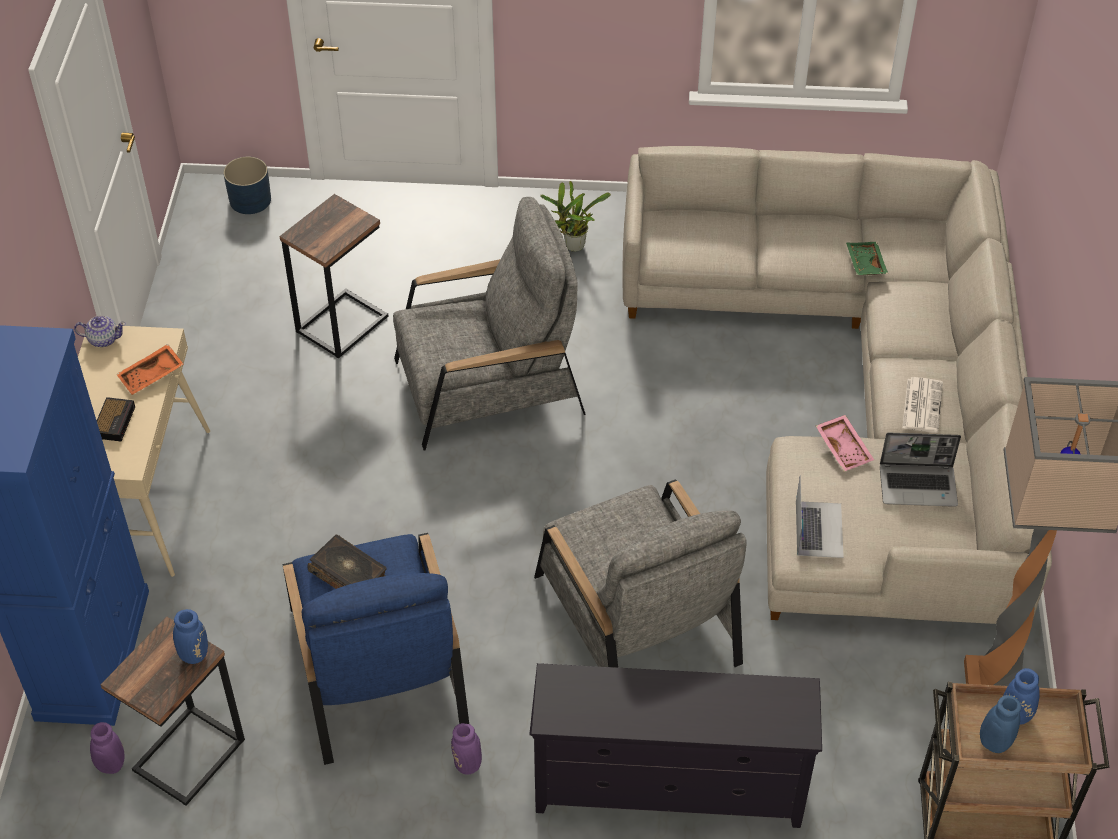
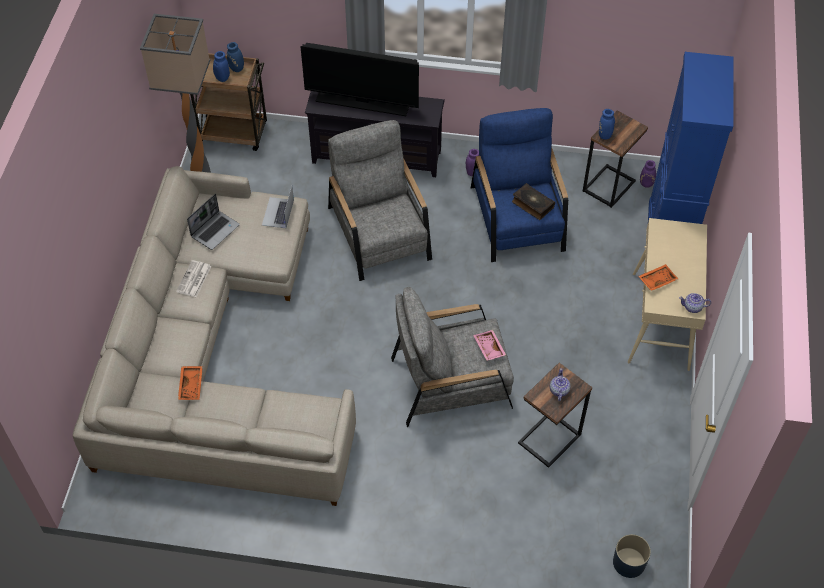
camera: 175 degrees left, 5 degrees up
alarm clock [97,397,135,442] -> none
potted plant [540,181,611,252] -> none
pink tray [816,415,874,472] -> pink tray moved to [473,330,506,361]
green tray [846,242,888,275] -> orange tray [178,366,203,400]
laptop [880,433,961,507] -> laptop turned 120 degrees clockwise [187,194,240,250]
none -> television [300,43,419,116]
none -> teapot [550,368,571,401]

